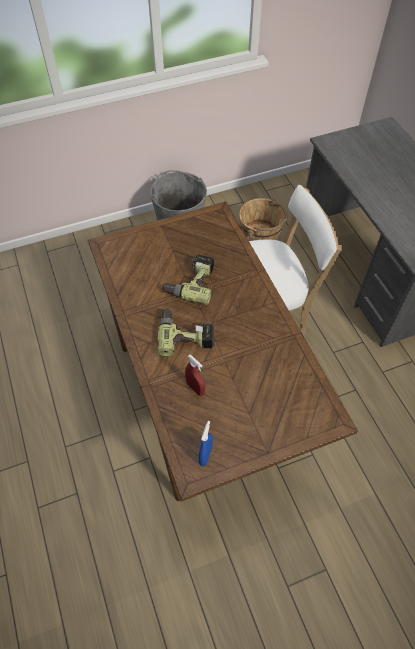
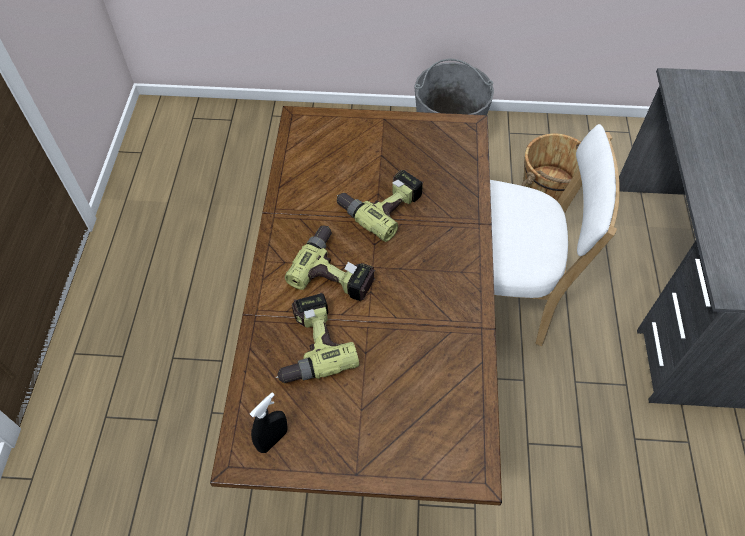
camera: 25 degrees right, 0 degrees up
red spray bottle [185,355,205,396] -> power drill [276,293,359,383]
blue spray bottle [199,421,213,466] -> black spray bottle [250,392,288,453]

